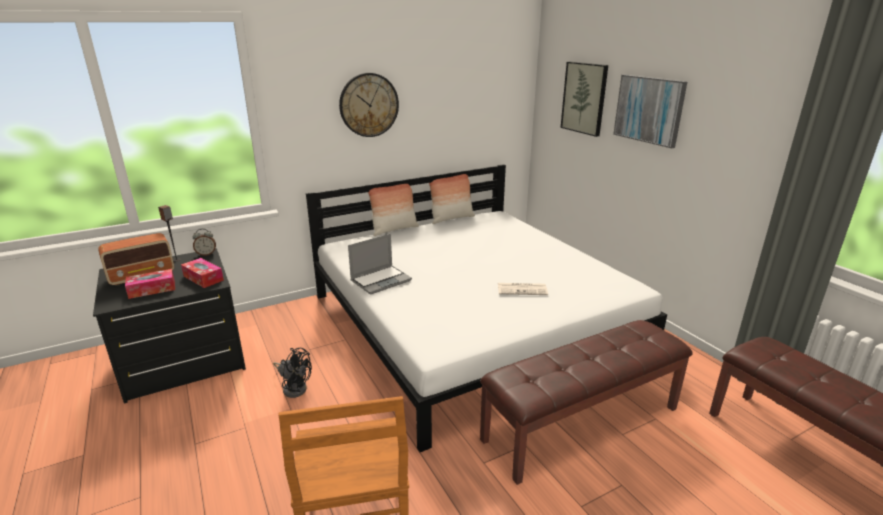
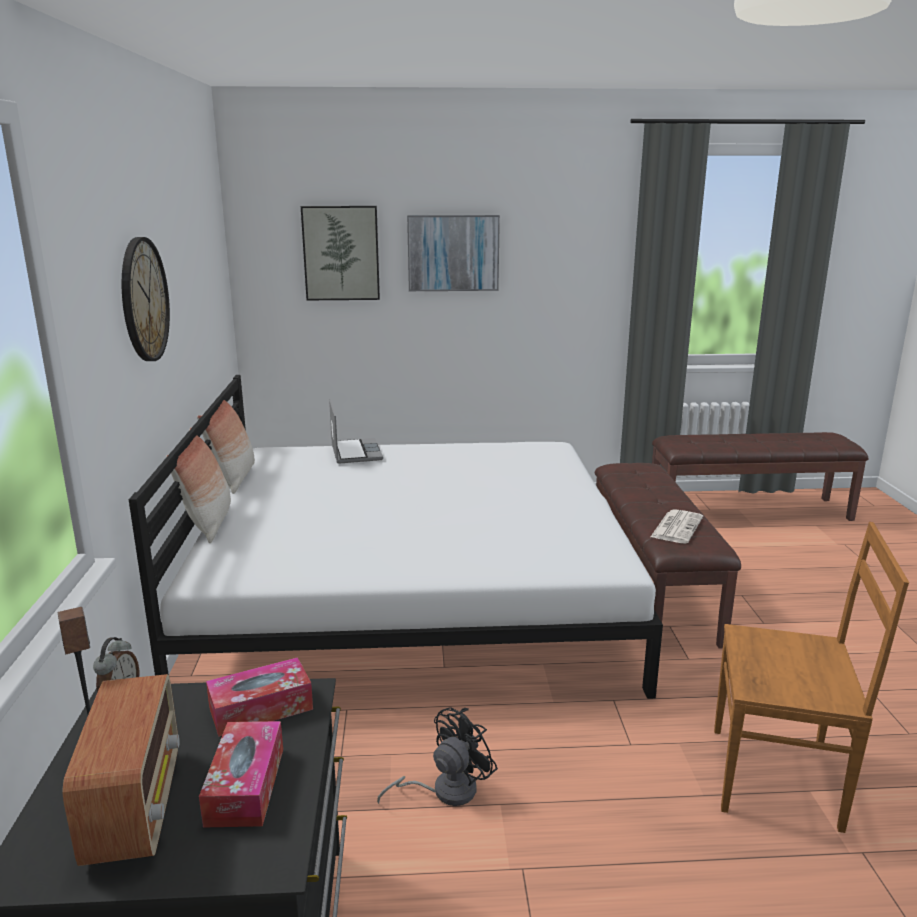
camera: 65 degrees left, 5 degrees down
laptop [348,234,412,294] -> laptop moved to [329,400,383,464]
newspaper [498,283,548,295] -> newspaper moved to [651,509,703,544]

